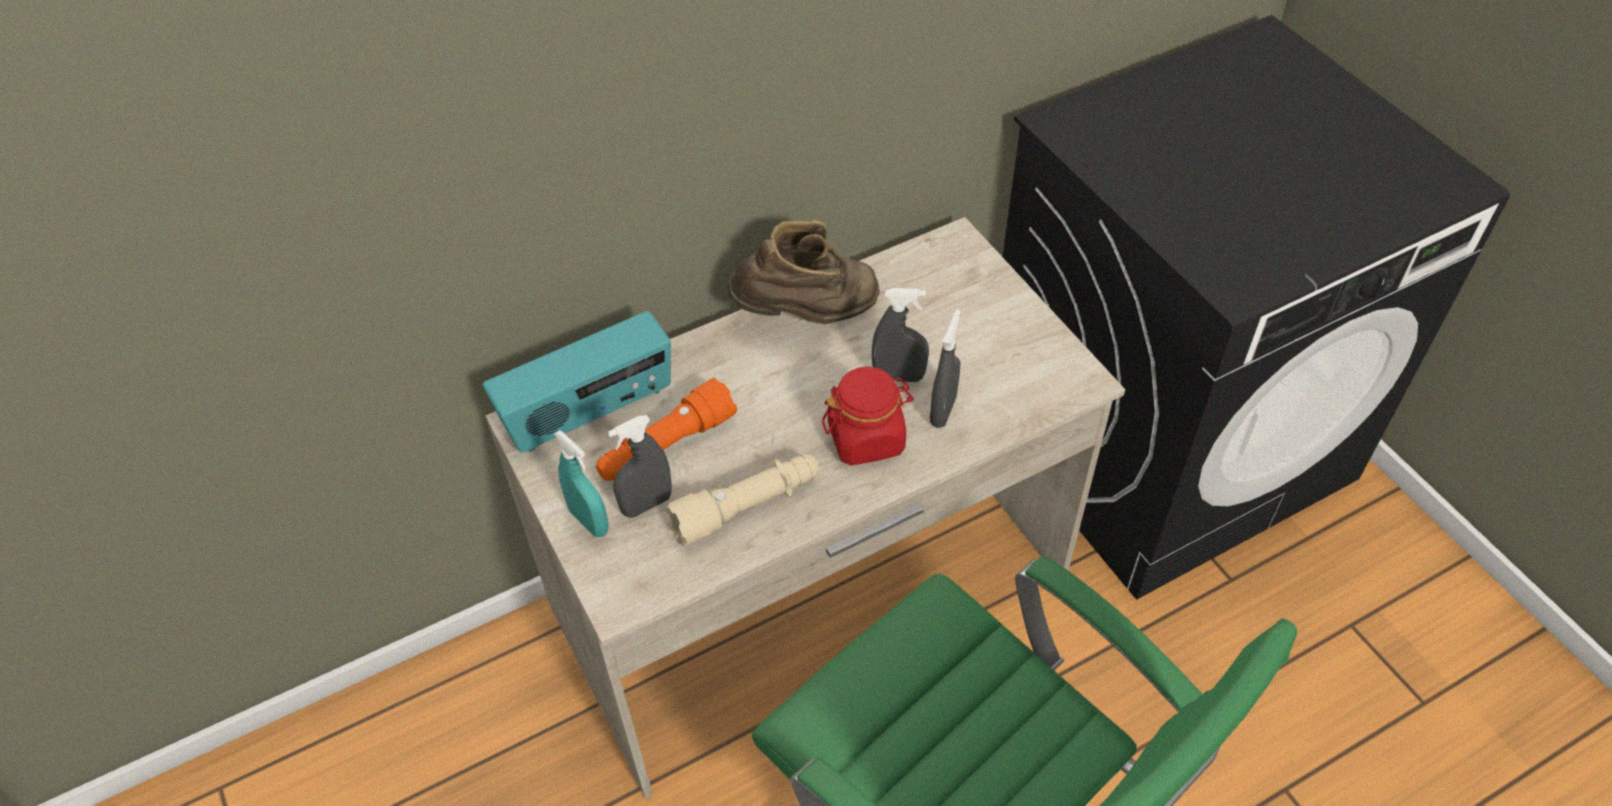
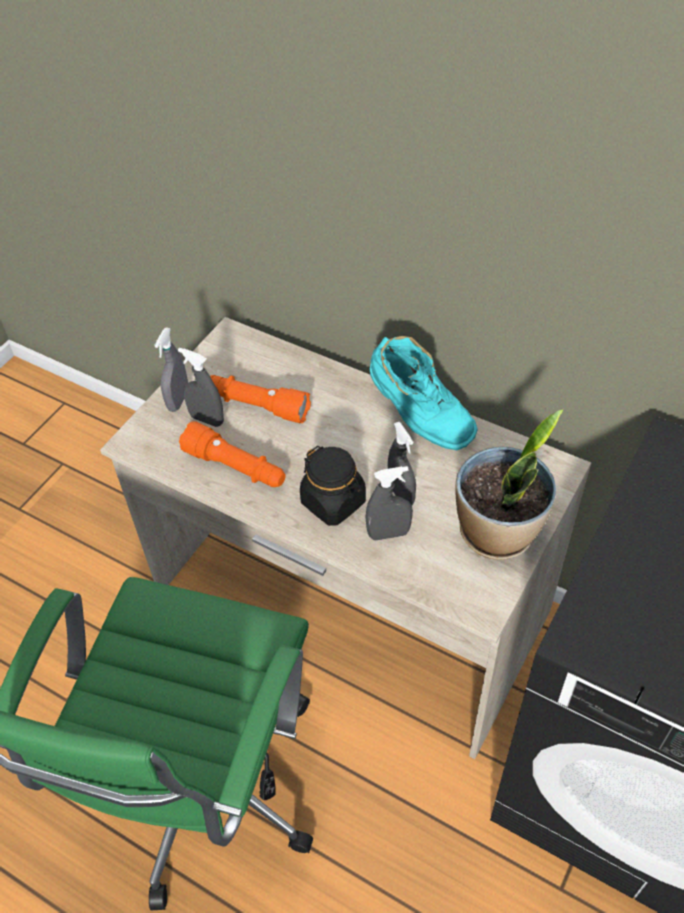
camera: 60 degrees right, 0 degrees up
radio [483,311,671,453] -> none
turquoise spray bottle [554,430,609,537] -> grey spray bottle [154,327,188,412]
beige flashlight [665,454,819,547] -> orange flashlight [179,422,285,487]
brown boot [727,220,880,324] -> turquoise boot [370,336,477,450]
red jar [822,367,914,466] -> black jar [300,446,366,526]
none -> potted plant [455,410,563,560]

